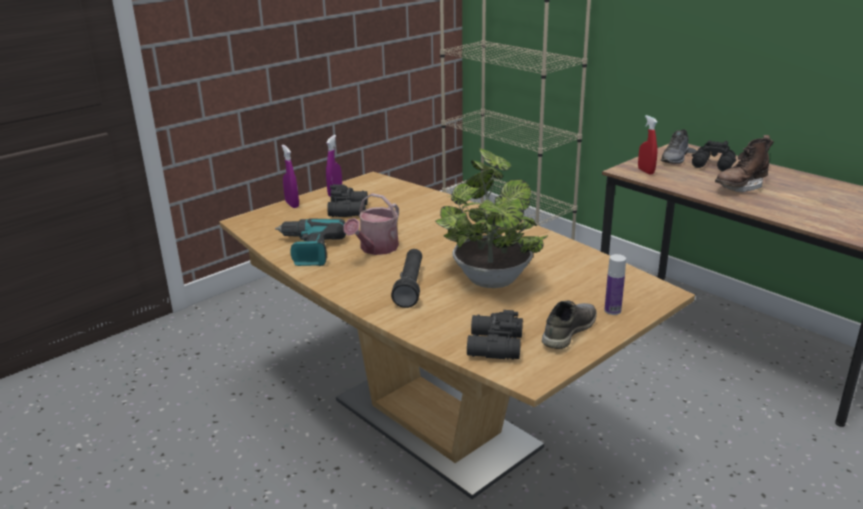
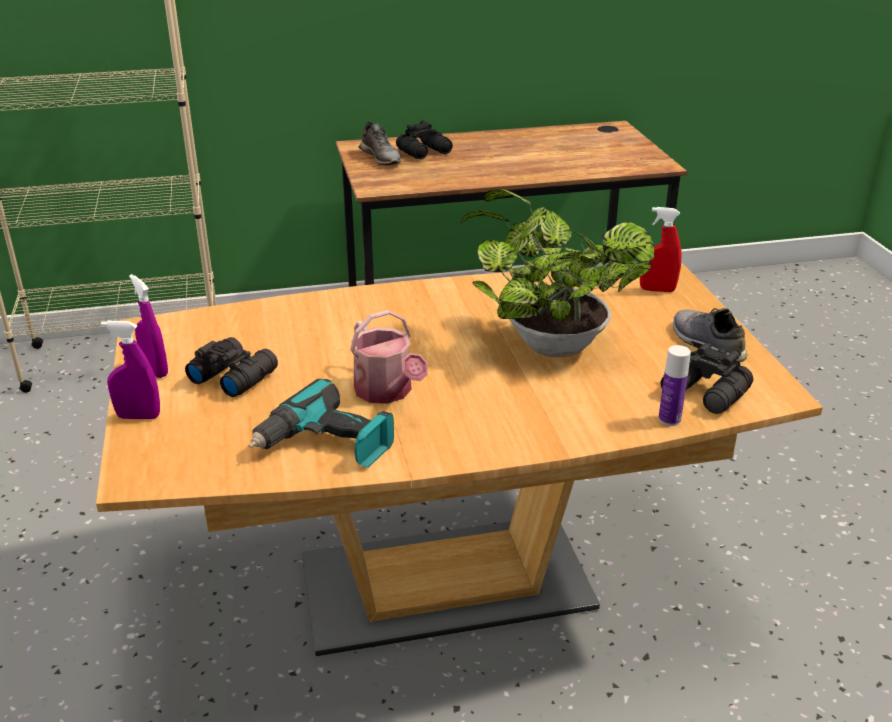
camera: 60 degrees left, 5 degrees up
black flashlight [391,249,422,308] -> none
bottle [604,254,626,315] -> bottle moved to [658,345,691,426]
red spray bottle [638,115,657,175] -> red spray bottle moved to [640,207,682,292]
brown boot [715,135,774,192] -> none

